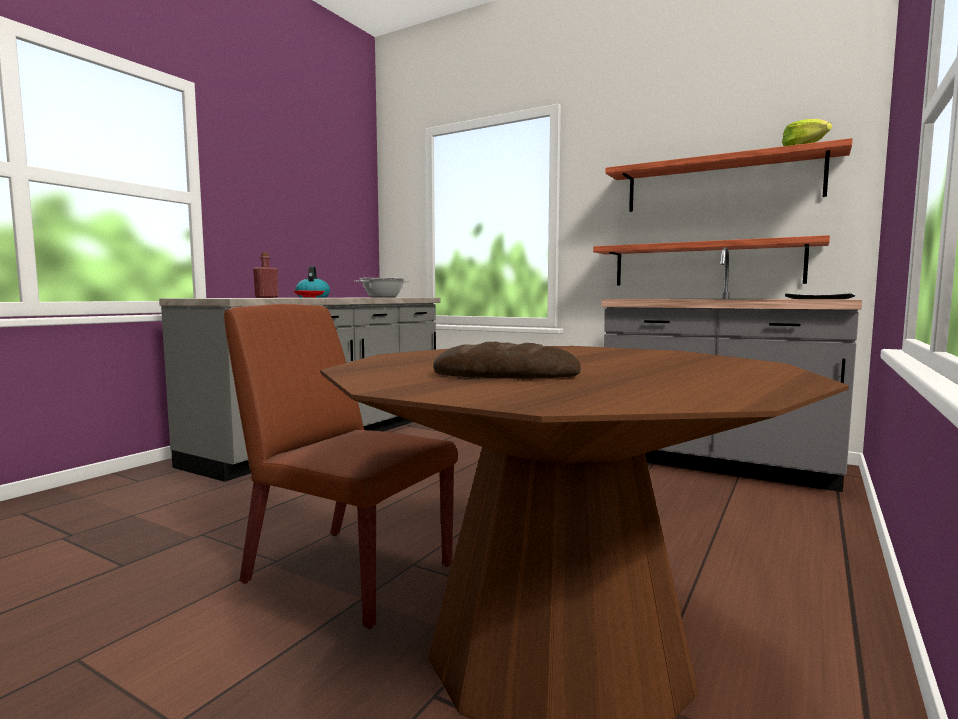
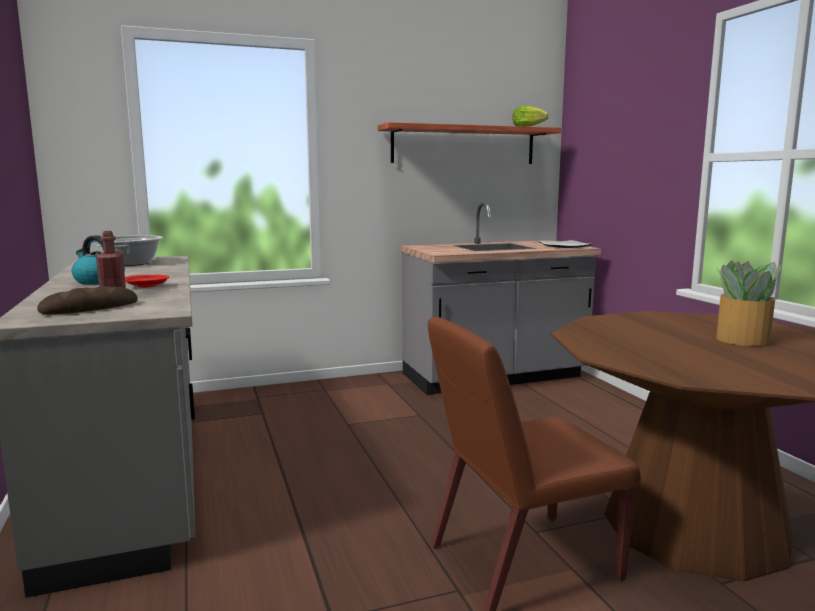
camera: 50 degrees left, 5 degrees up
bread [433,342,581,379] -> bread moved to [37,286,138,315]
shelf [593,235,830,286] -> none
none -> potted plant [716,260,781,346]

